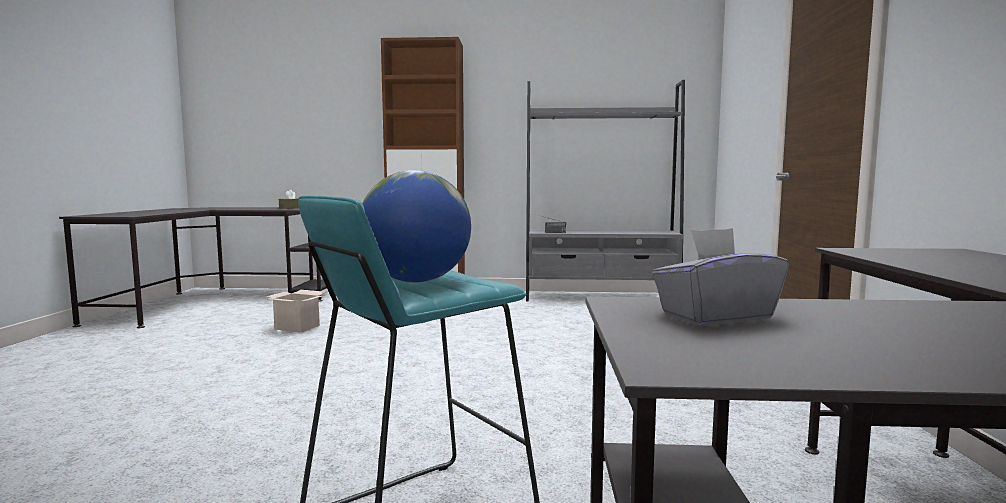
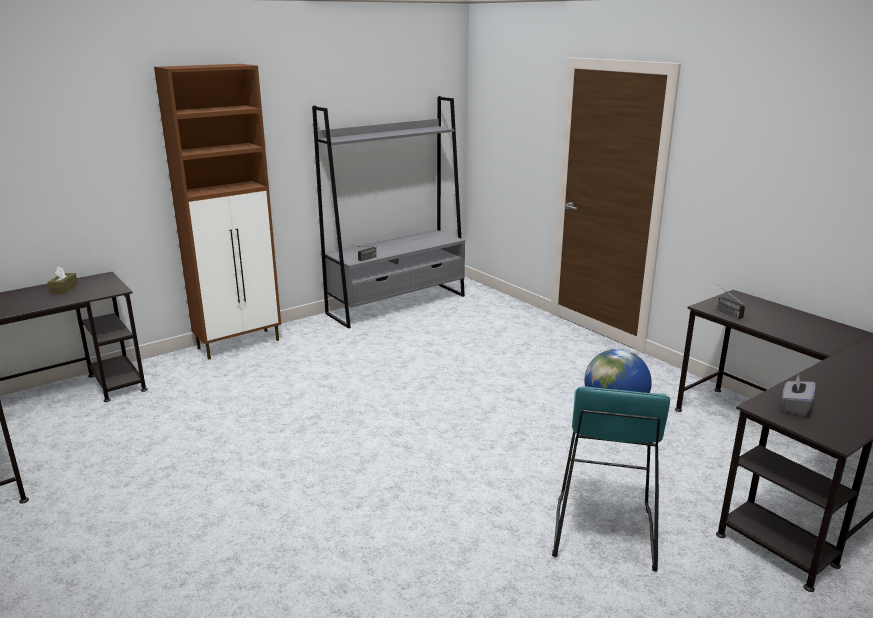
camera: 40 degrees left, 15 degrees up
cardboard box [266,290,326,333] -> none
none -> radio [715,283,745,319]

